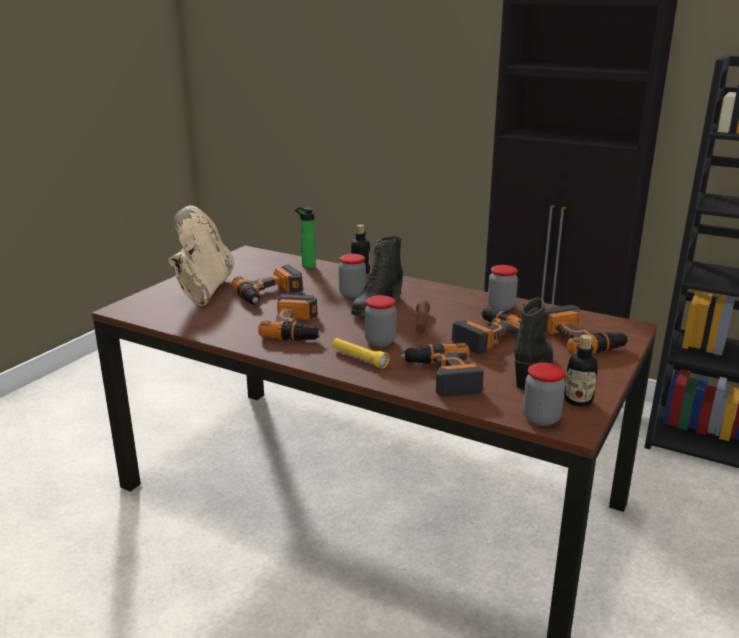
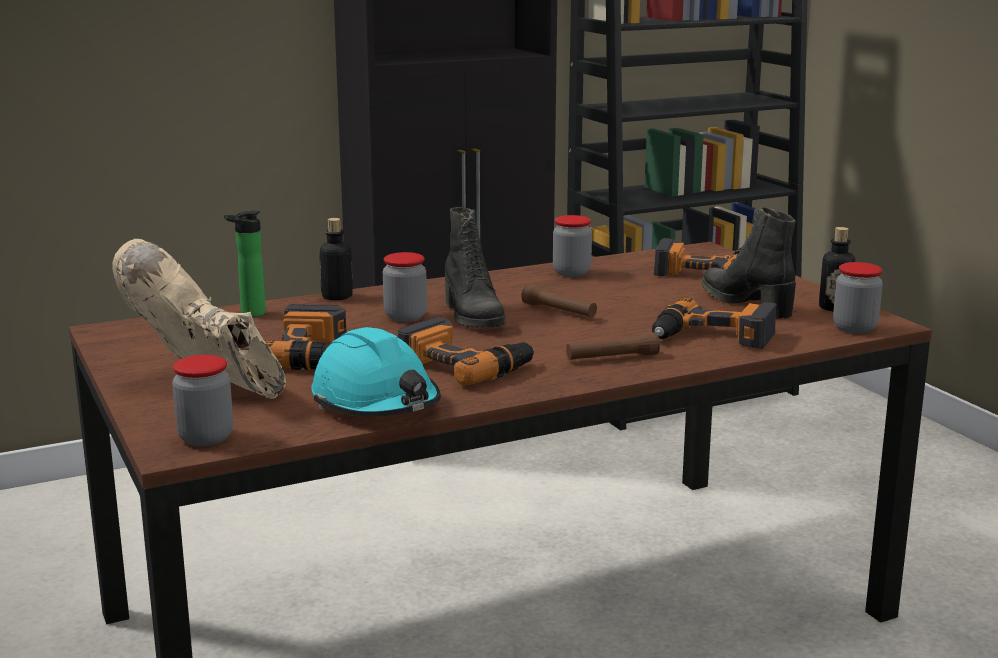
camera: 55 degrees left, 5 degrees down
yellow flashlight [332,338,389,368] -> brown flashlight [566,332,660,360]
jar [365,295,396,347] -> jar moved to [172,355,233,446]
power drill [452,307,521,355] -> none
none -> turquoise hard hat [312,327,441,417]

